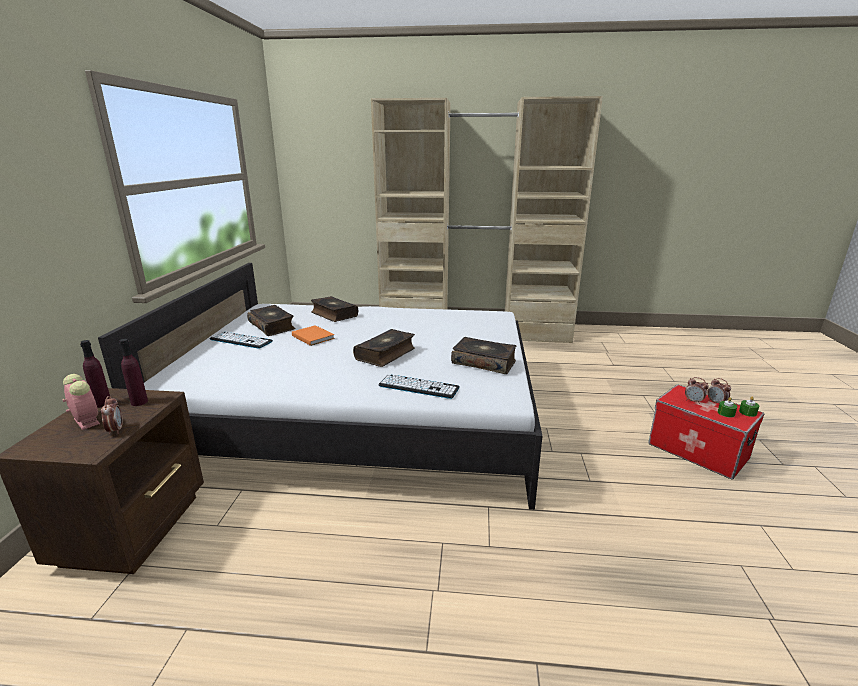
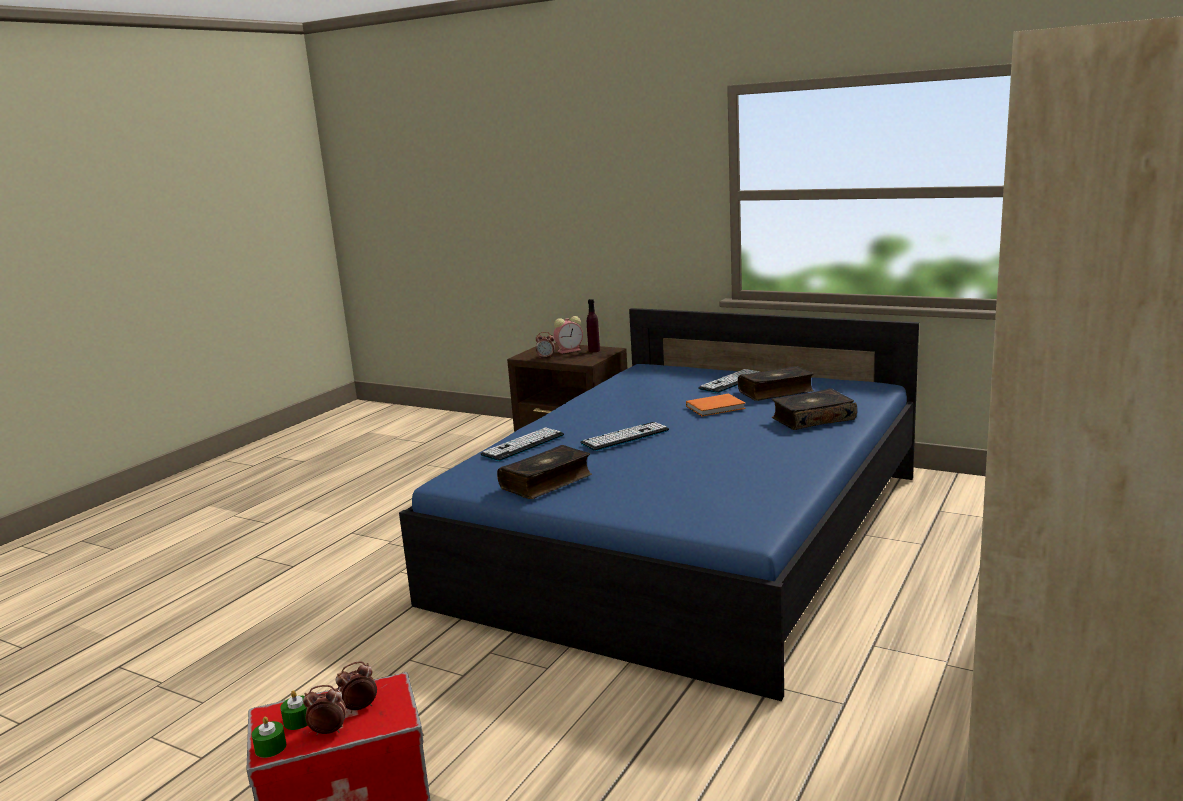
camera: 115 degrees right, 5 degrees down
white bed [98,263,542,510] -> blue bed [399,308,919,701]
purple bottle [119,339,148,406] -> none
book [353,329,415,367] -> keyboard [580,422,669,451]

